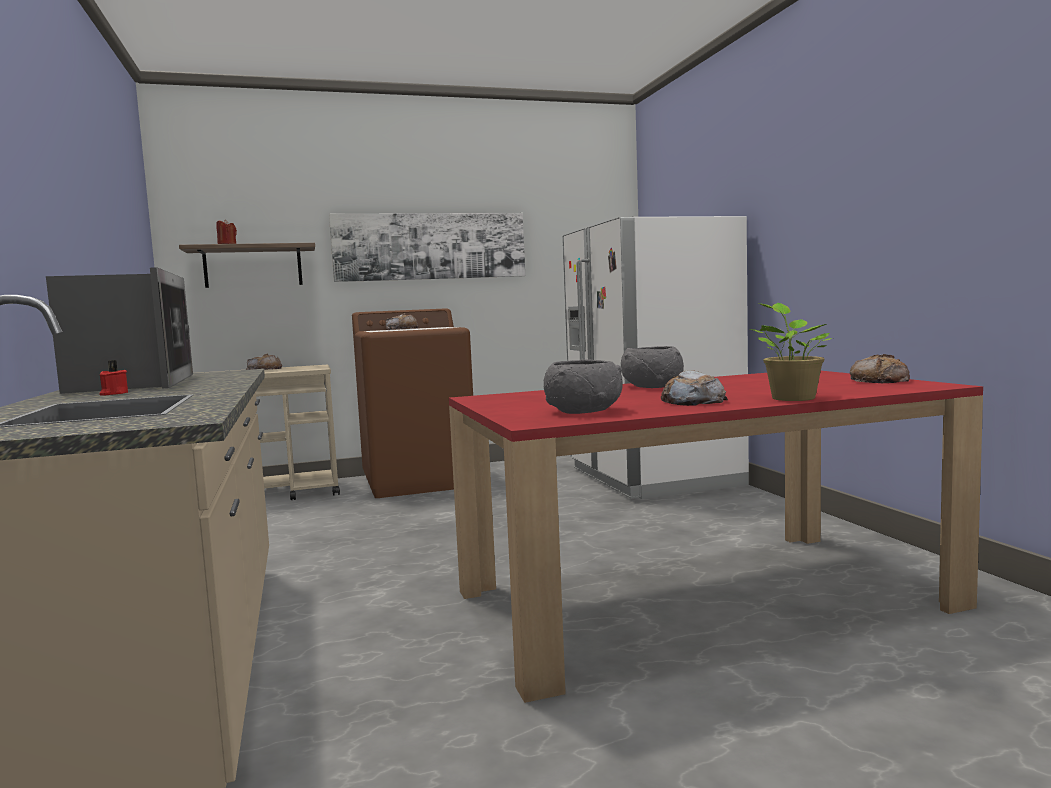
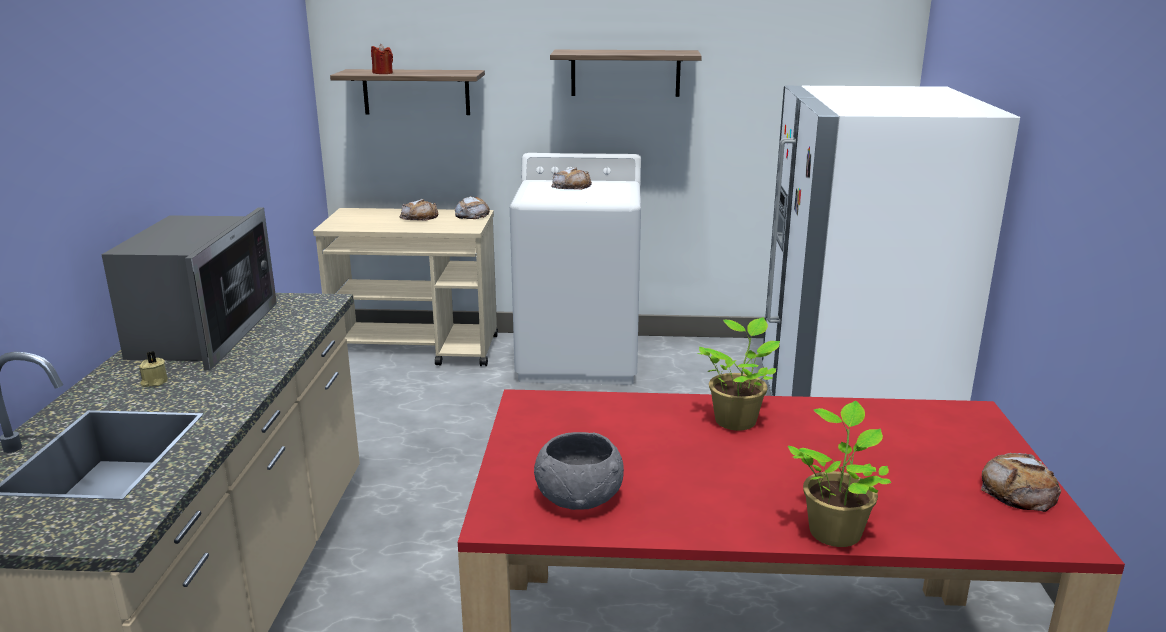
camera: 20 degrees right, 15 degrees up
red candle [99,360,128,396] -> beige candle [139,351,168,387]
picture [329,213,525,282] -> shelf [550,50,702,97]
brown washing machine [352,308,473,498] -> white washing machine [510,153,641,385]
grey bowl [621,346,684,388] -> potted plant [697,317,780,431]
bread [661,370,728,406] -> bread moved to [454,196,490,219]

